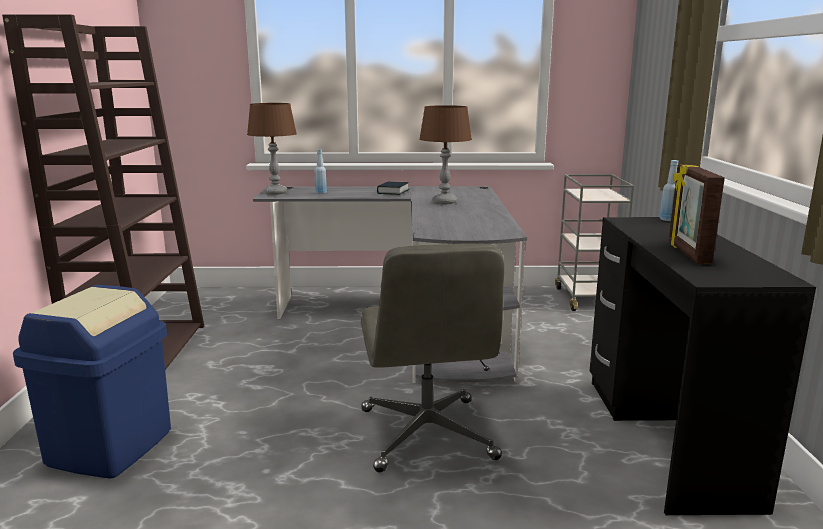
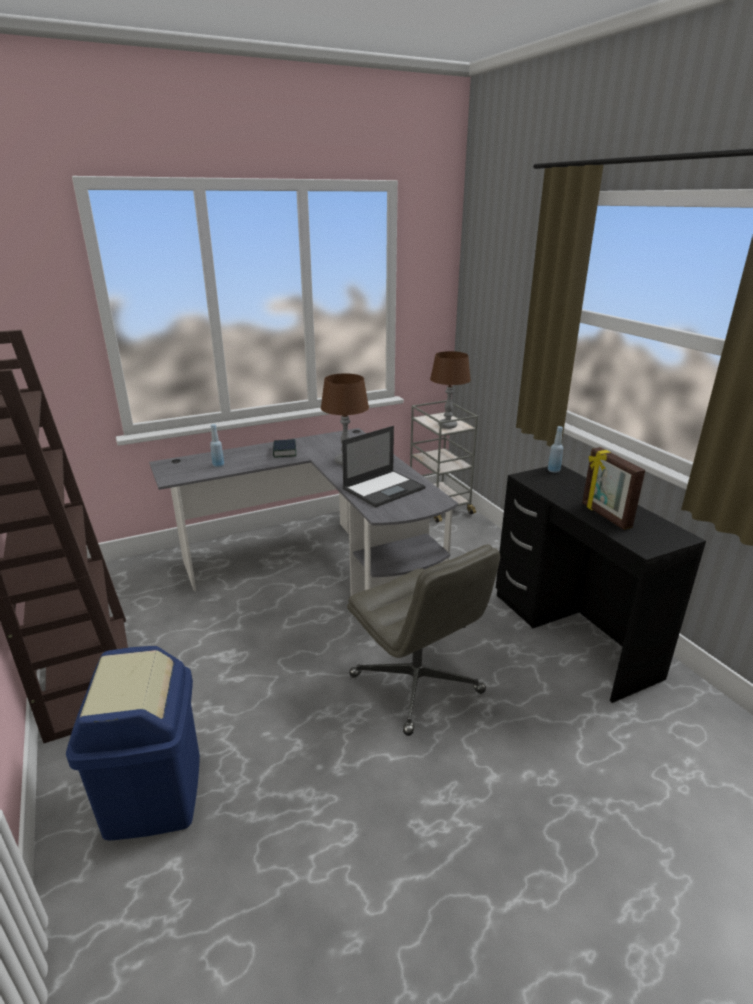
camera: 25 degrees left, 10 degrees up
brown table lamp [247,103,297,195] -> brown table lamp moved to [430,351,471,429]
none -> laptop [342,426,426,507]

